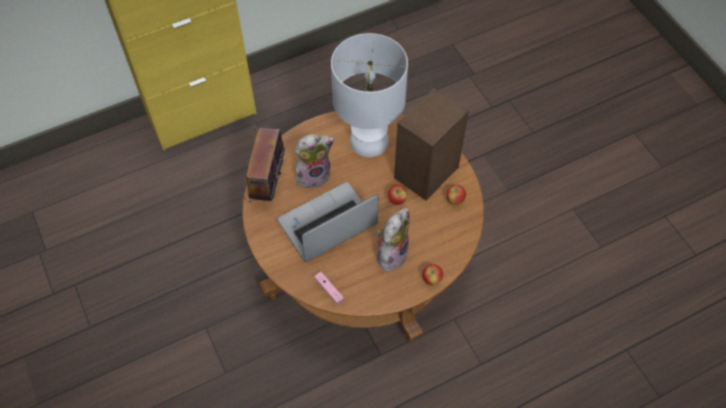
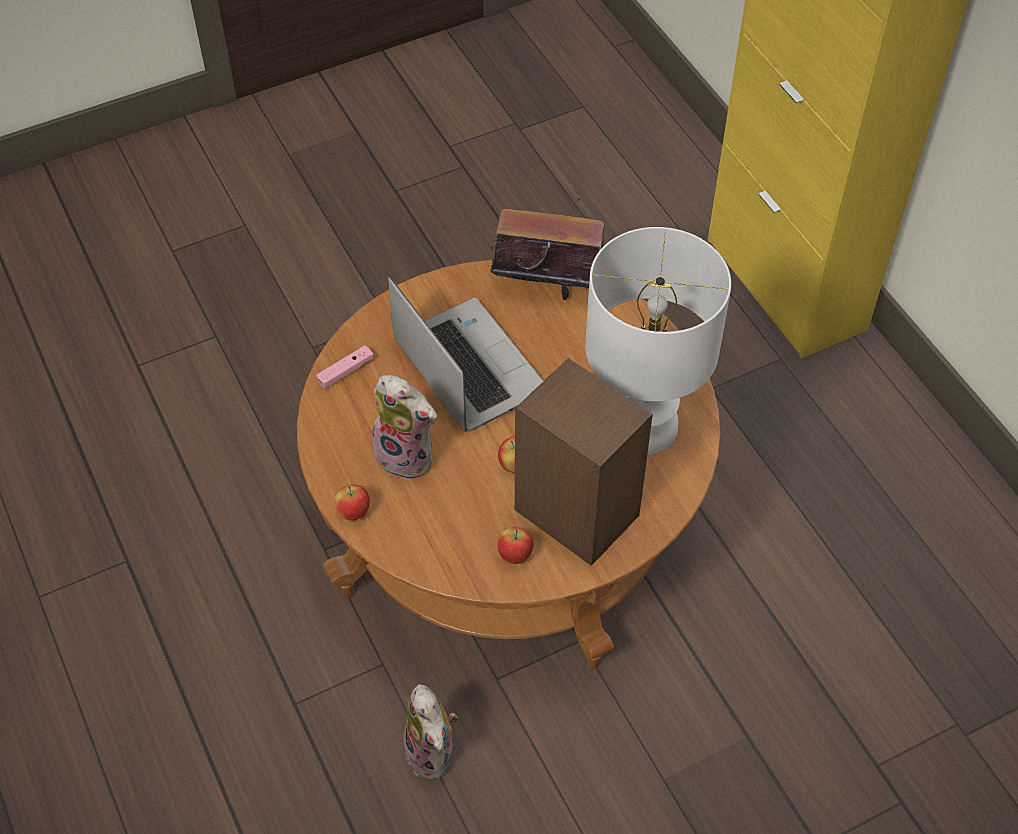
camera: 90 degrees right, 5 degrees down
plush toy [295,134,335,191] -> plush toy moved to [403,684,458,779]

